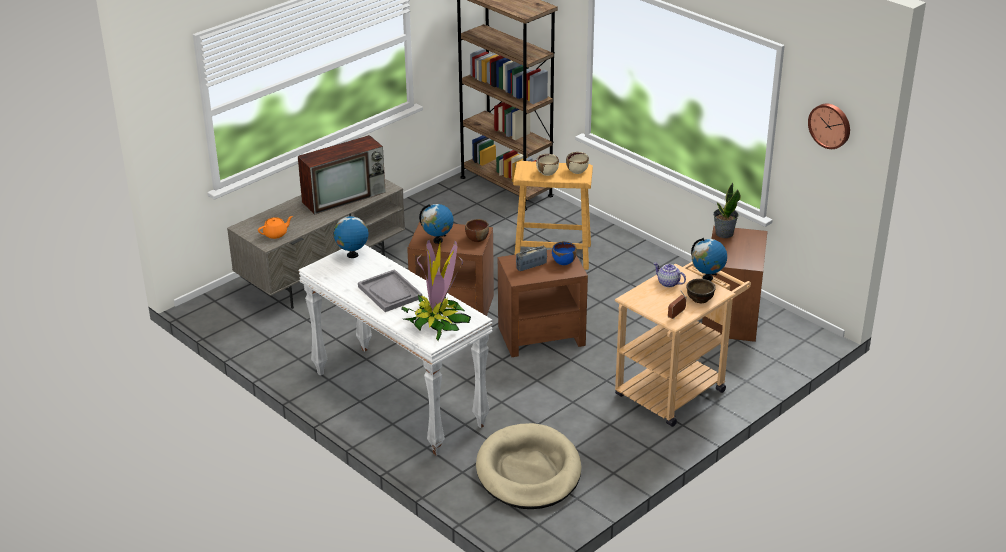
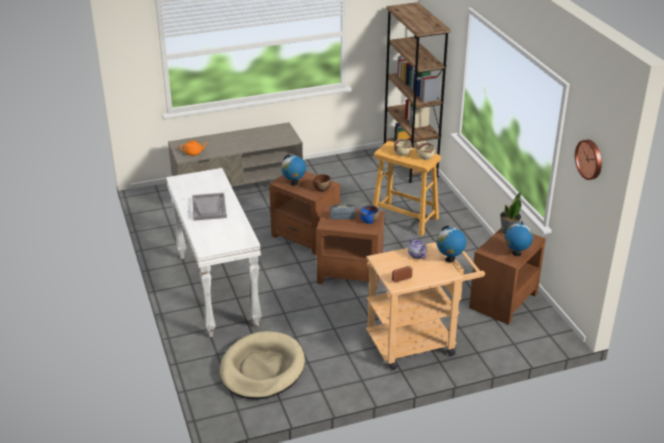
camera: 25 degrees right, 0 degrees up
television [298,135,386,215] -> none
globe [334,213,368,258] -> globe moved to [505,221,533,256]
potted plant [401,239,471,341] -> none
brown bowl [686,279,716,303] -> none

